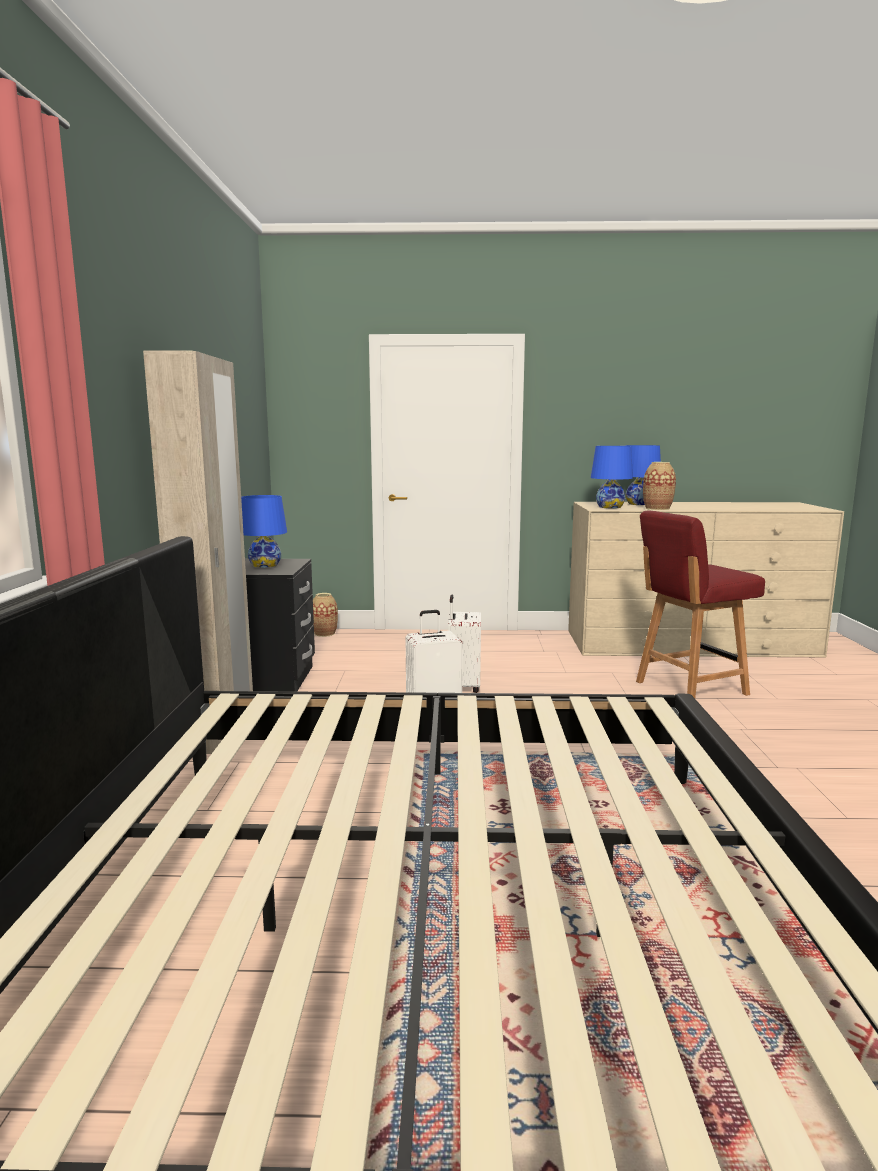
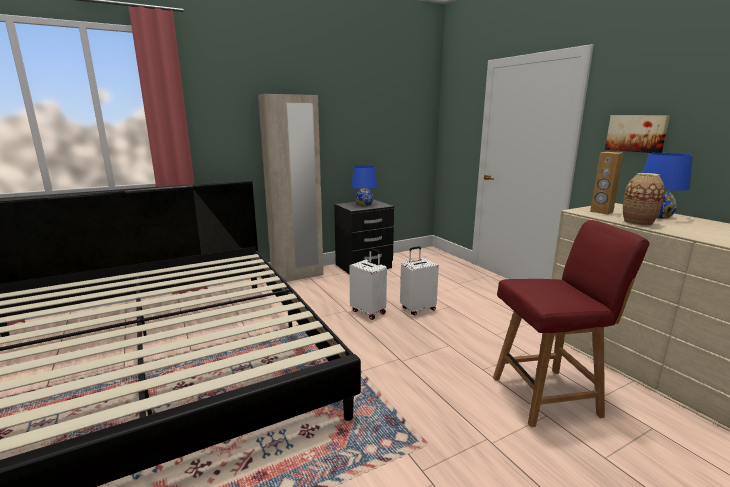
camera: 60 degrees right, 5 degrees up
vase [313,593,338,637] -> none
blue table lamp [591,446,633,508] -> brown speaker [590,152,624,215]
red chair [636,511,765,698] -> red chair turned 135 degrees clockwise [493,220,650,427]
none -> picture [605,115,670,153]

